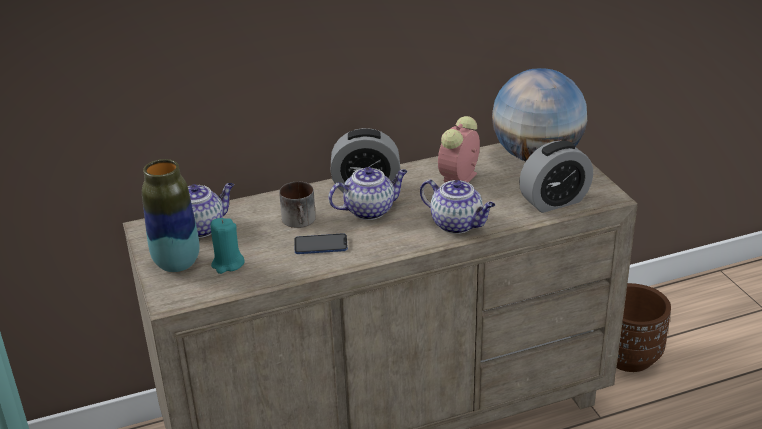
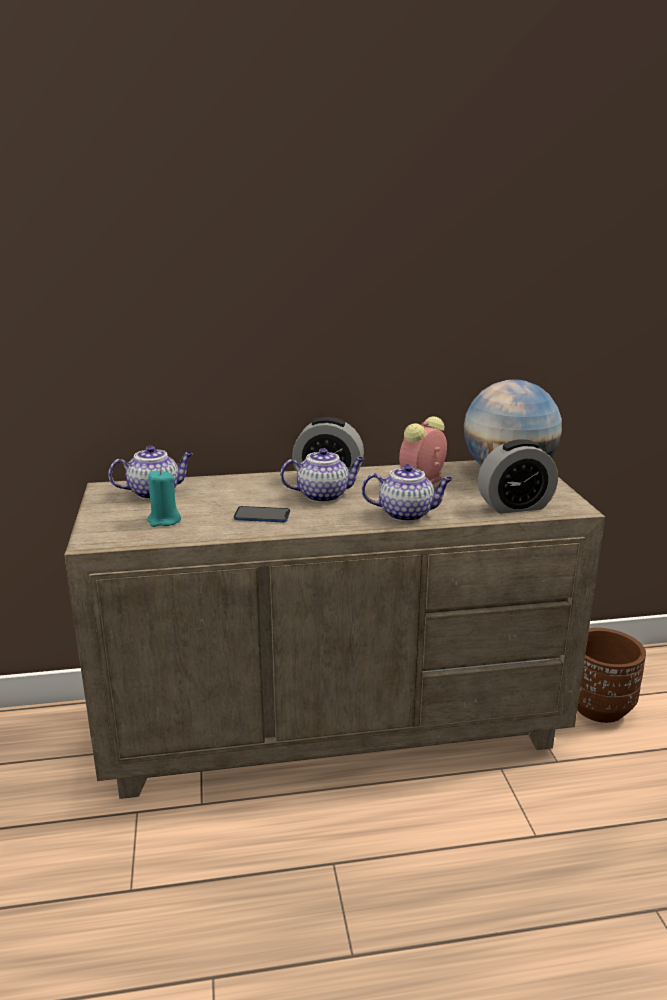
camera: 10 degrees right, 10 degrees down
vase [142,159,199,272] -> none
mug [279,182,316,228] -> none
teapot [420,179,495,234] -> teapot turned 45 degrees counterclockwise [362,464,453,521]

